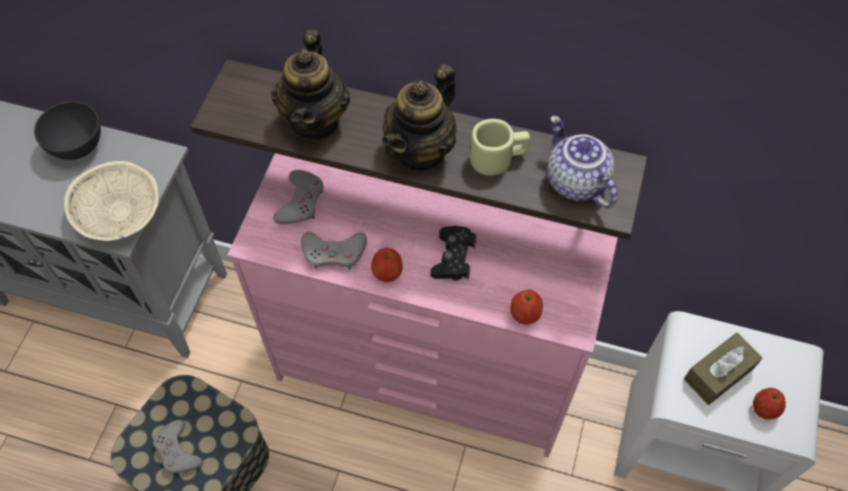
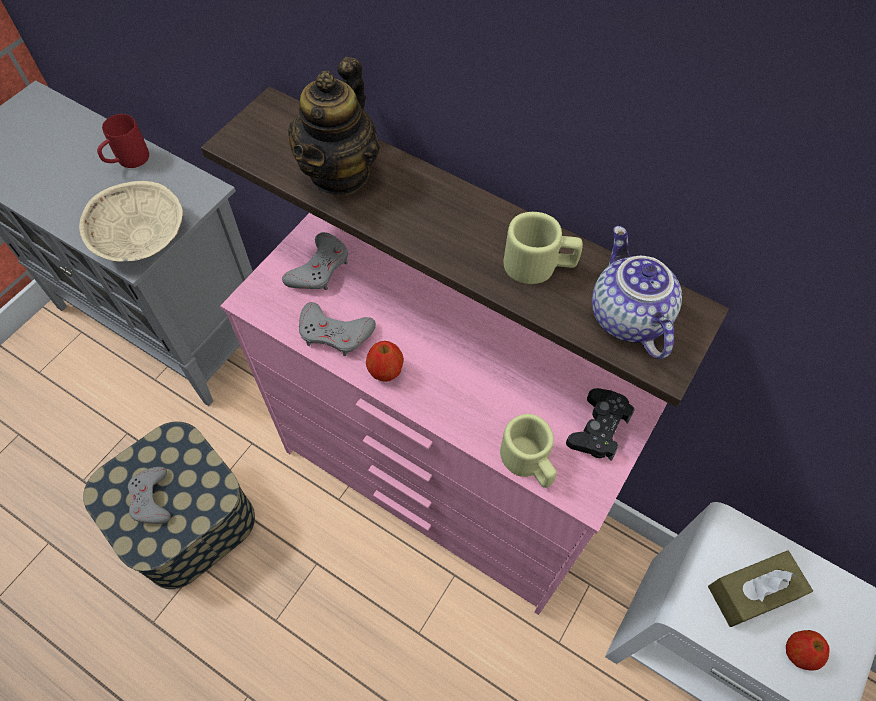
camera: 15 degrees right, 0 degrees up
grey bowl [34,101,101,160] -> red mug [97,114,149,168]
teapot [382,64,456,173] -> none
black game controller [430,226,476,280] -> black game controller moved to [566,388,635,461]
apple [510,290,543,325] -> beige mug [500,414,557,488]

